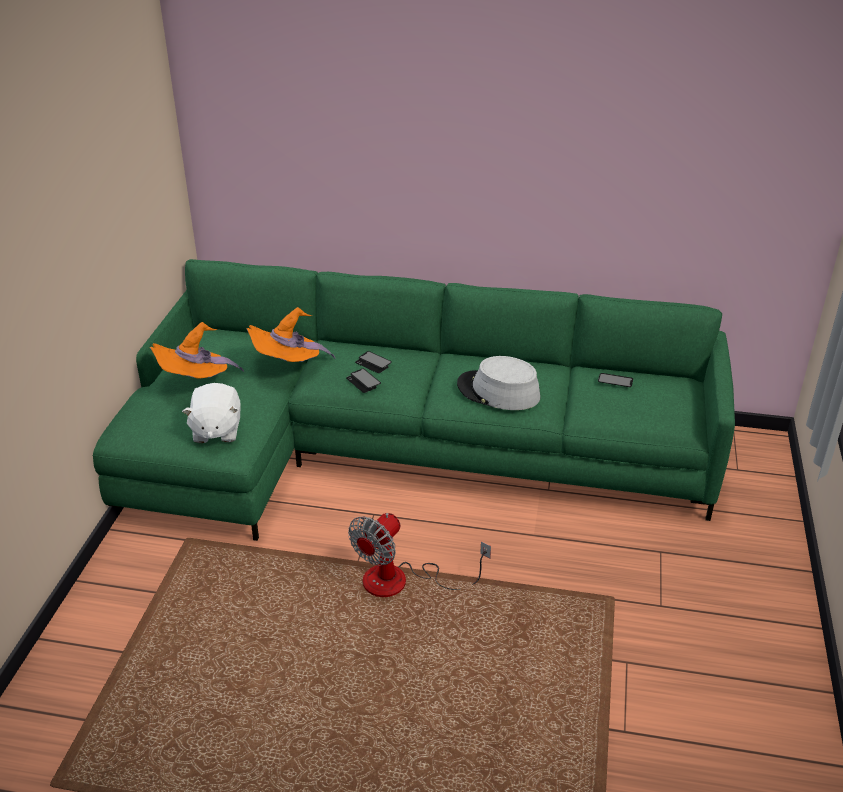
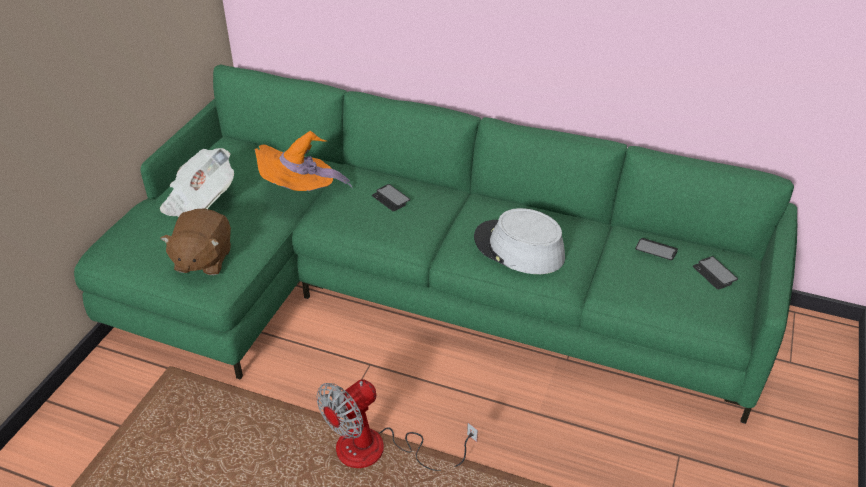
camera: 10 degrees right, 5 degrees up
orange hat [150,322,244,378] -> newspaper [160,148,234,217]
white plush toy [182,383,240,443] -> brown plush toy [160,209,231,275]
phone [346,369,381,393] -> phone moved to [693,256,738,289]

